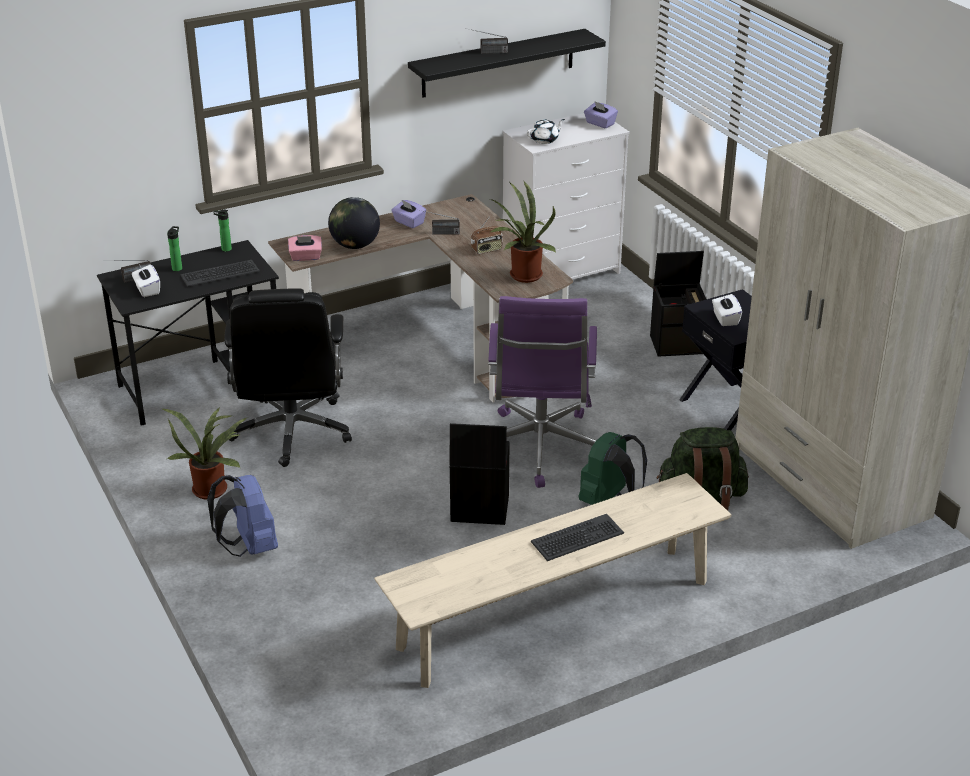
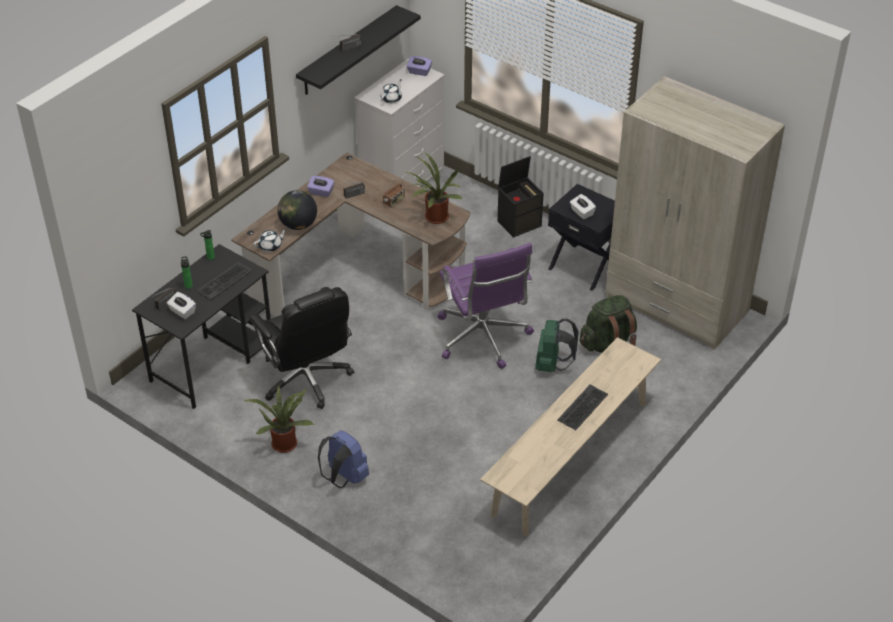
camera: 25 degrees left, 10 degrees up
pink tissue box [288,235,322,261] -> white teapot [254,229,287,252]
black storage box [450,423,510,525] -> none

